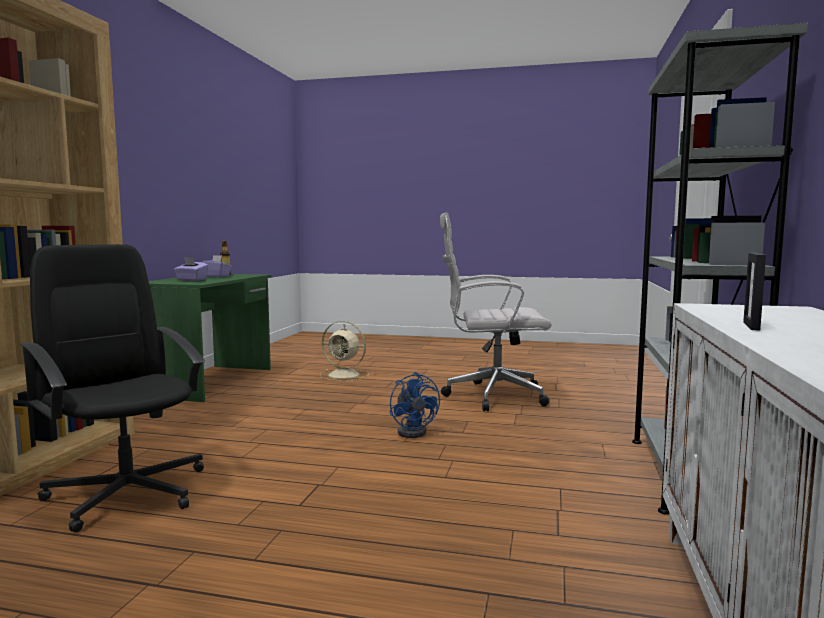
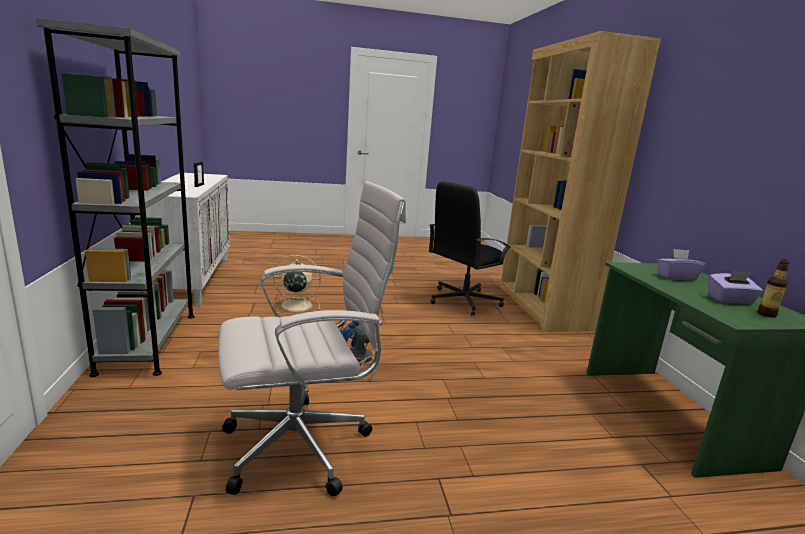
camera: 155 degrees right, 10 degrees up
black office chair [19,244,205,532] -> black office chair turned 120 degrees clockwise [429,181,511,316]
beige fan [320,321,370,381] -> beige fan moved to [272,255,321,315]

